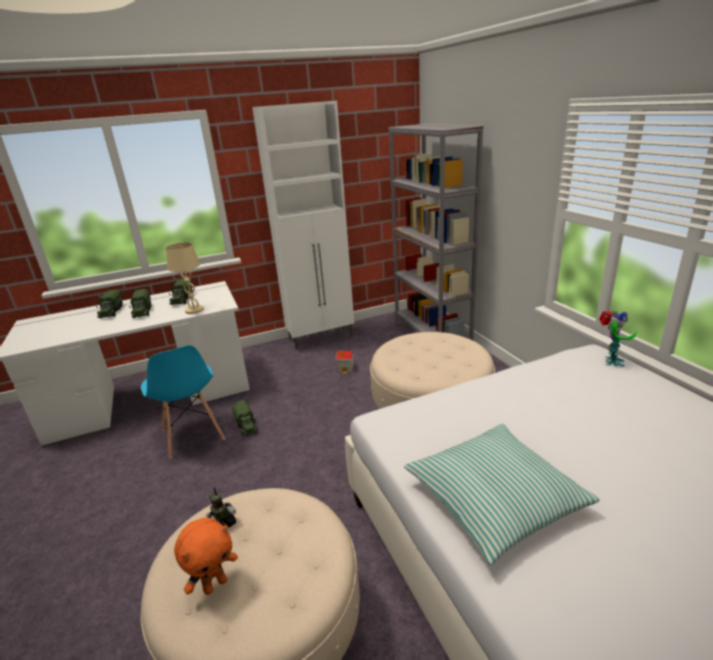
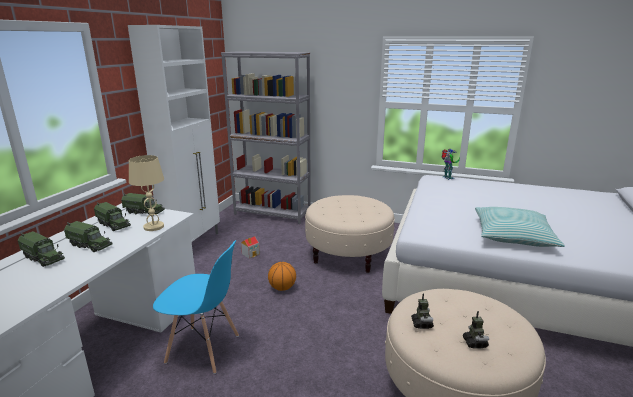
camera: 50 degrees left, 5 degrees down
orange plush toy [174,518,238,595] -> toy robot [463,311,489,349]
toy truck [232,400,258,436] -> toy truck moved to [121,193,165,215]
none -> basketball [268,262,296,291]

